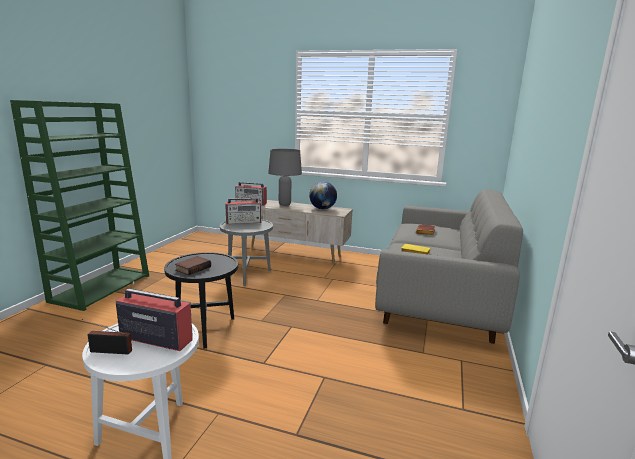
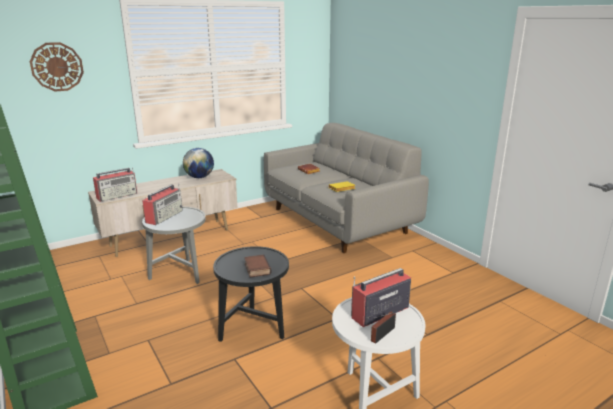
camera: 50 degrees left, 5 degrees up
grey table lamp [268,149,302,206] -> none
none -> wall clock [30,42,84,91]

